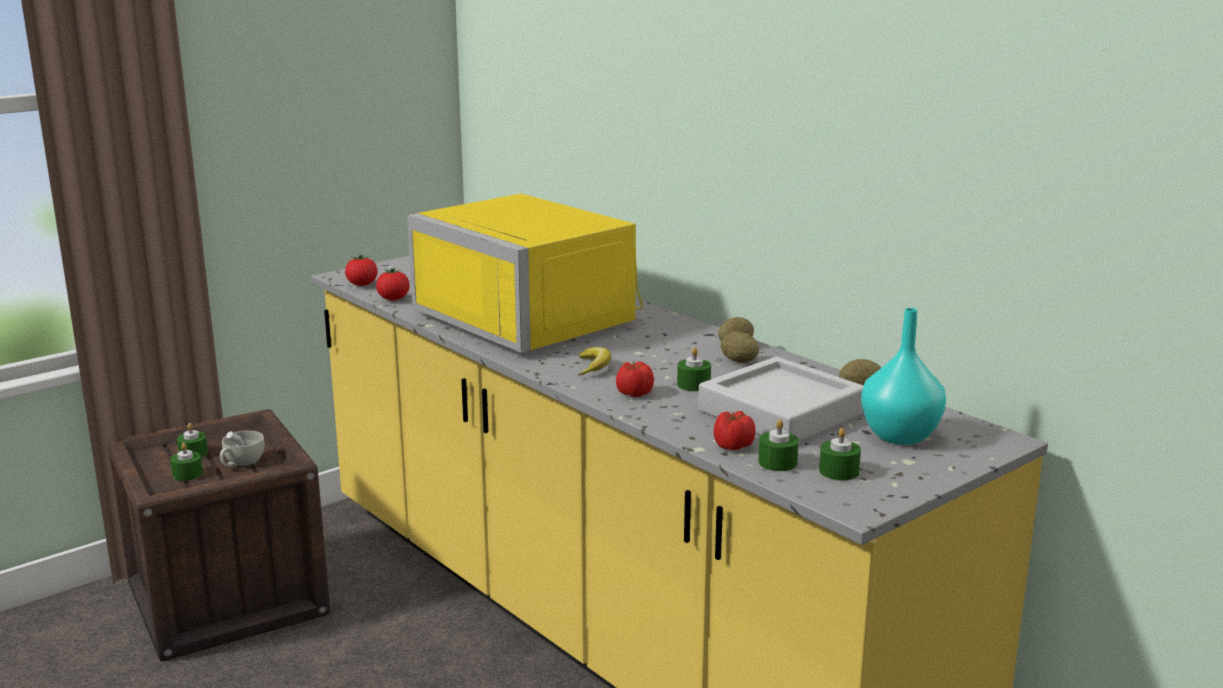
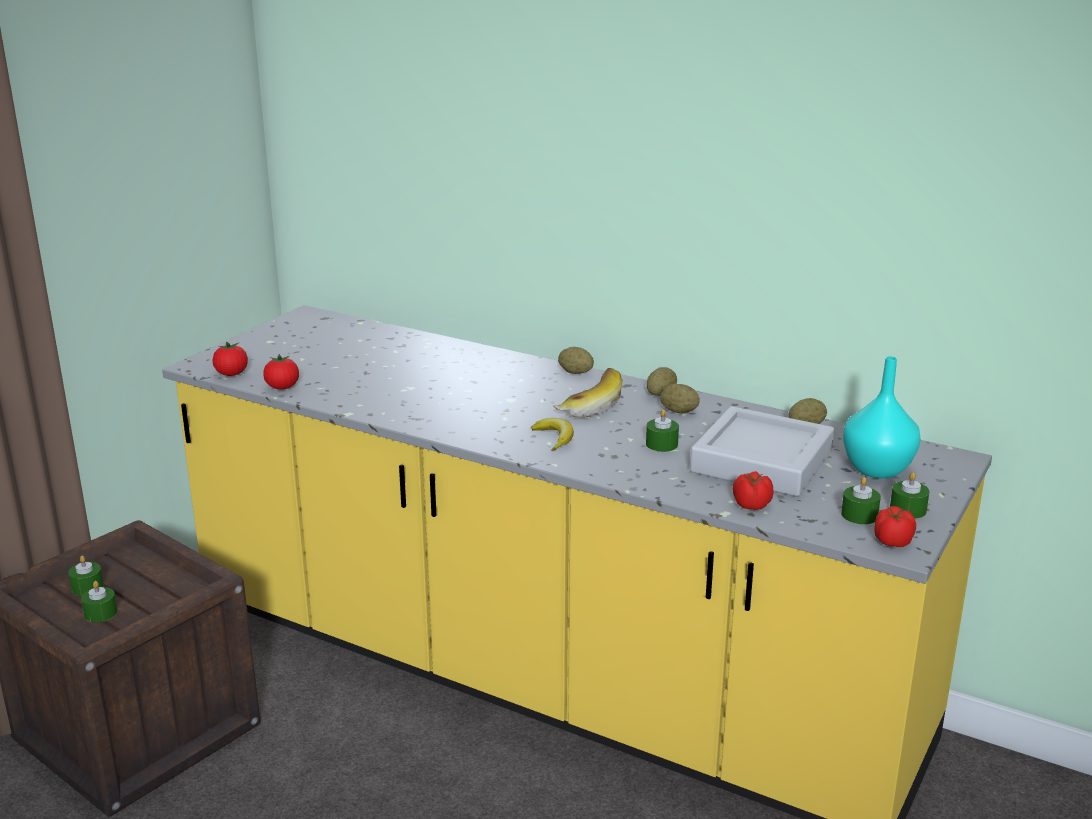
camera: 20 degrees left, 5 degrees up
white cup [220,431,265,467] -> none
yellow microwave [407,194,643,353] -> none
tomato [616,361,654,397] -> tomato moved to [874,506,916,547]
green candle [758,420,799,471] -> green candle moved to [890,472,929,519]
none -> banana [553,368,622,418]
none -> potato [558,347,594,374]

